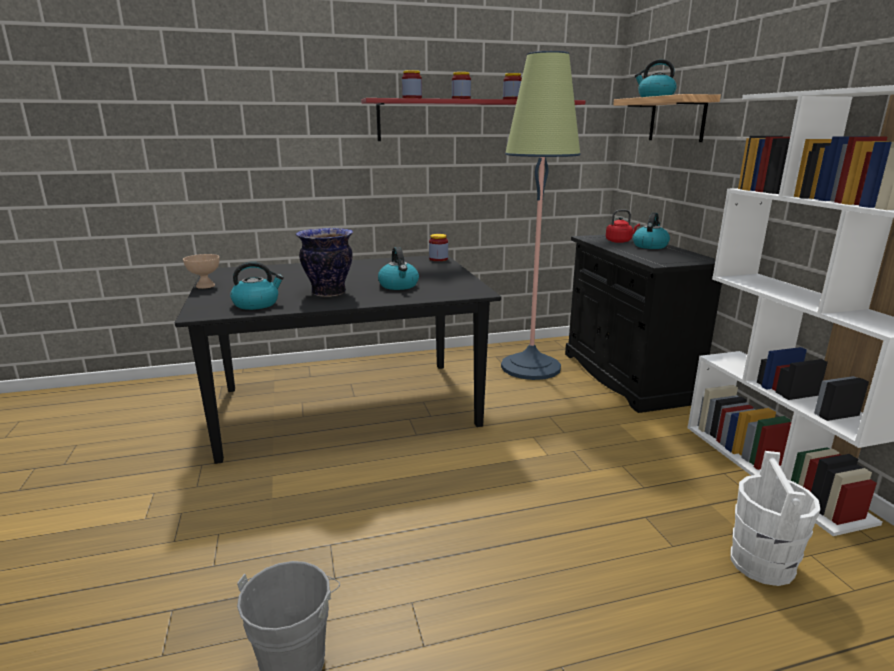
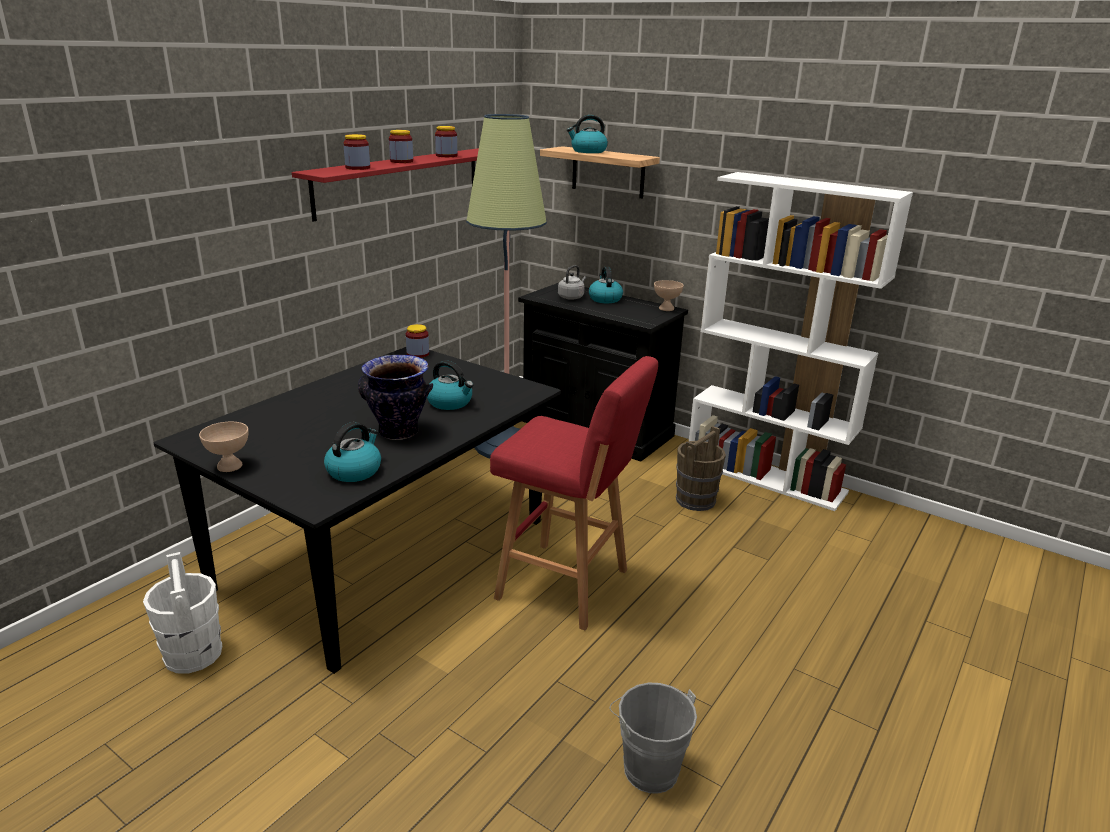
camera: 40 degrees left, 5 degrees up
red kettle [606,209,640,243] -> grey kettle [558,265,586,300]
white bucket [730,451,821,586] -> white bucket moved to [143,552,222,673]
none -> red stool [490,356,658,630]
none -> beige bowl [654,280,684,311]
none -> brown bucket [676,426,726,511]

